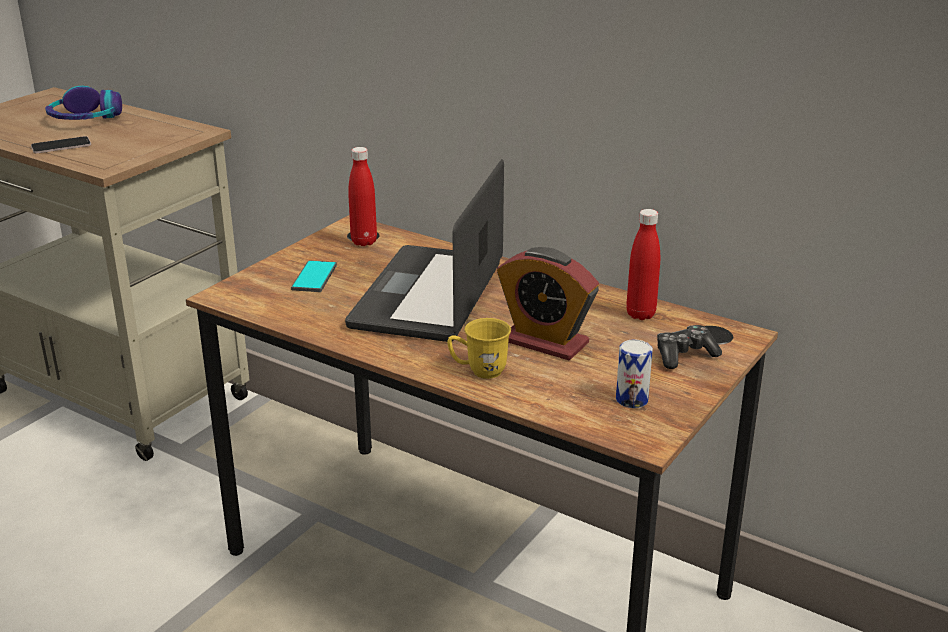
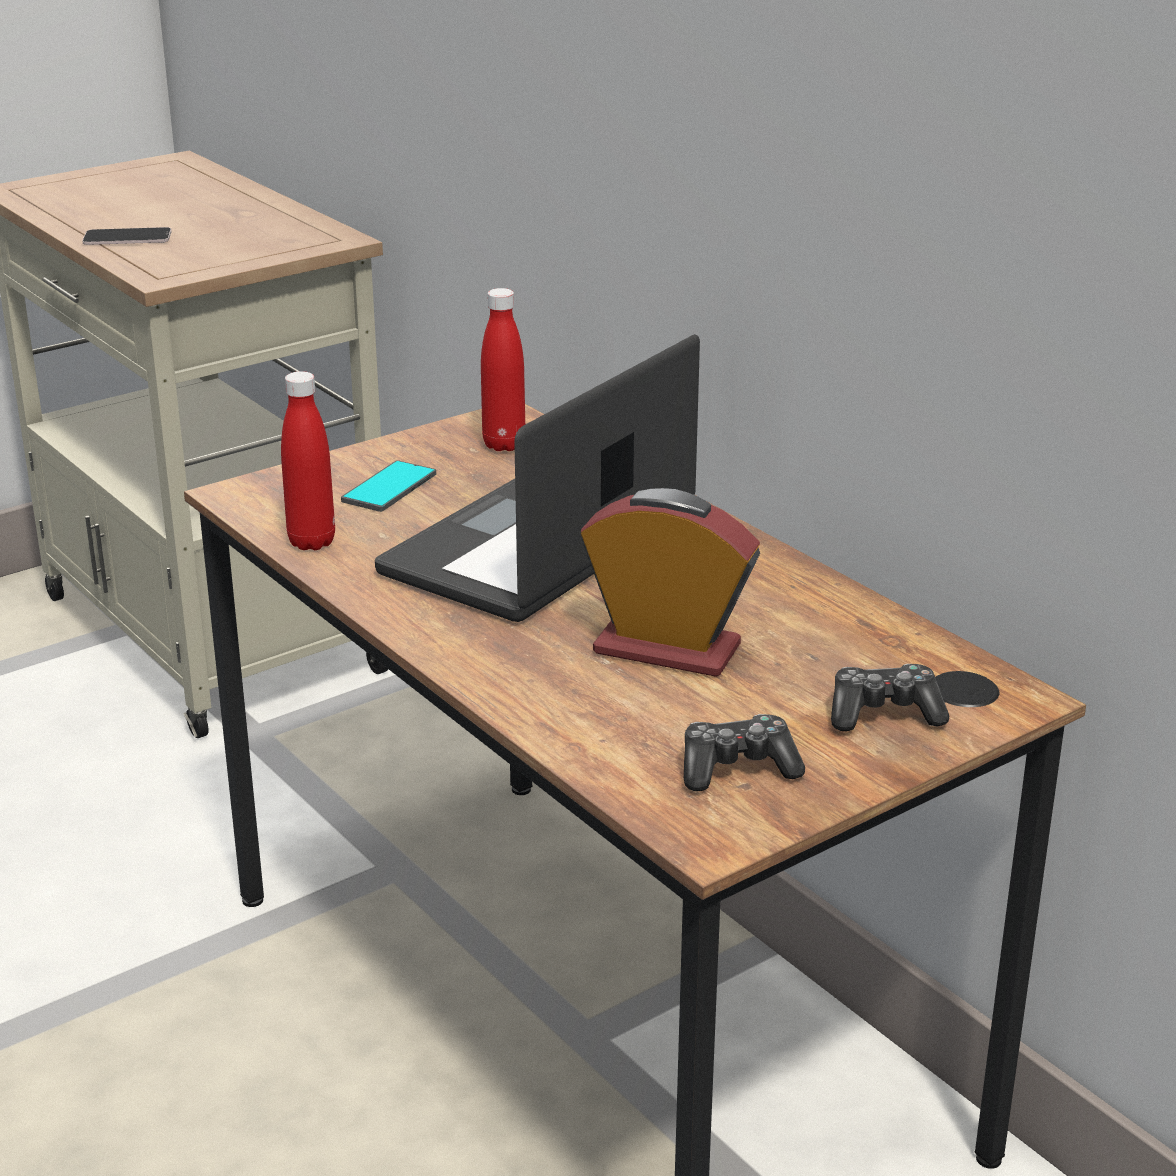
camera: 20 degrees right, 0 degrees up
headphones [45,86,122,120] -> none
yellow mug [447,318,511,379] -> none
alarm clock [497,247,599,360] -> alarm clock turned 150 degrees clockwise [580,488,760,677]
can [616,339,653,408] -> game controller [684,714,805,791]
red bottle [626,209,660,320] -> red bottle moved to [281,371,335,550]

